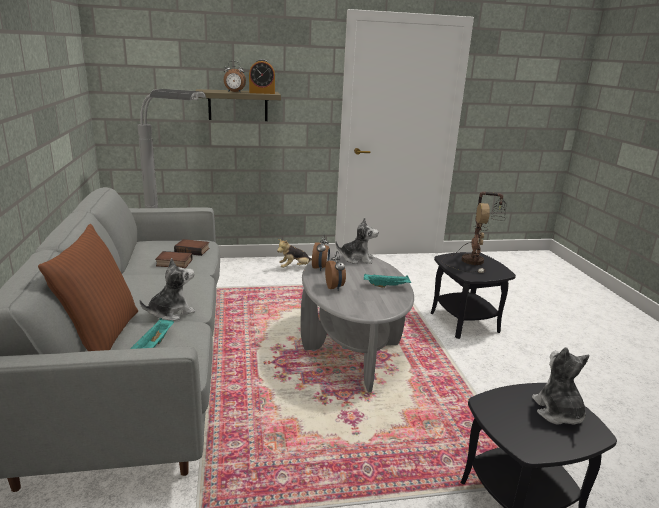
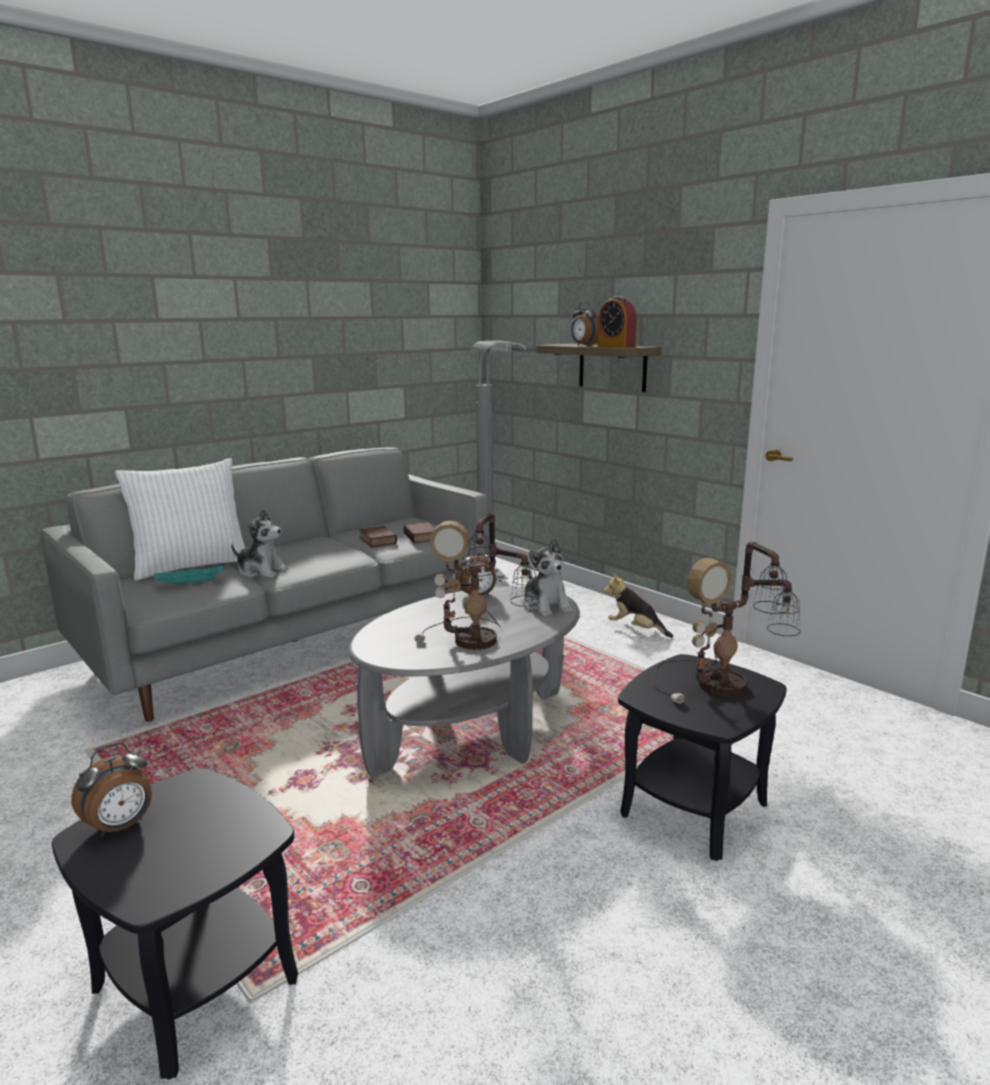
camera: 60 degrees right, 5 degrees down
brown pillow [38,224,138,351] -> white pillow [115,458,246,581]
alarm clock [325,251,346,291] -> alarm clock moved to [71,742,152,837]
turquoise tray [364,274,411,288] -> table lamp [414,512,539,650]
plush toy [532,347,589,425] -> none

